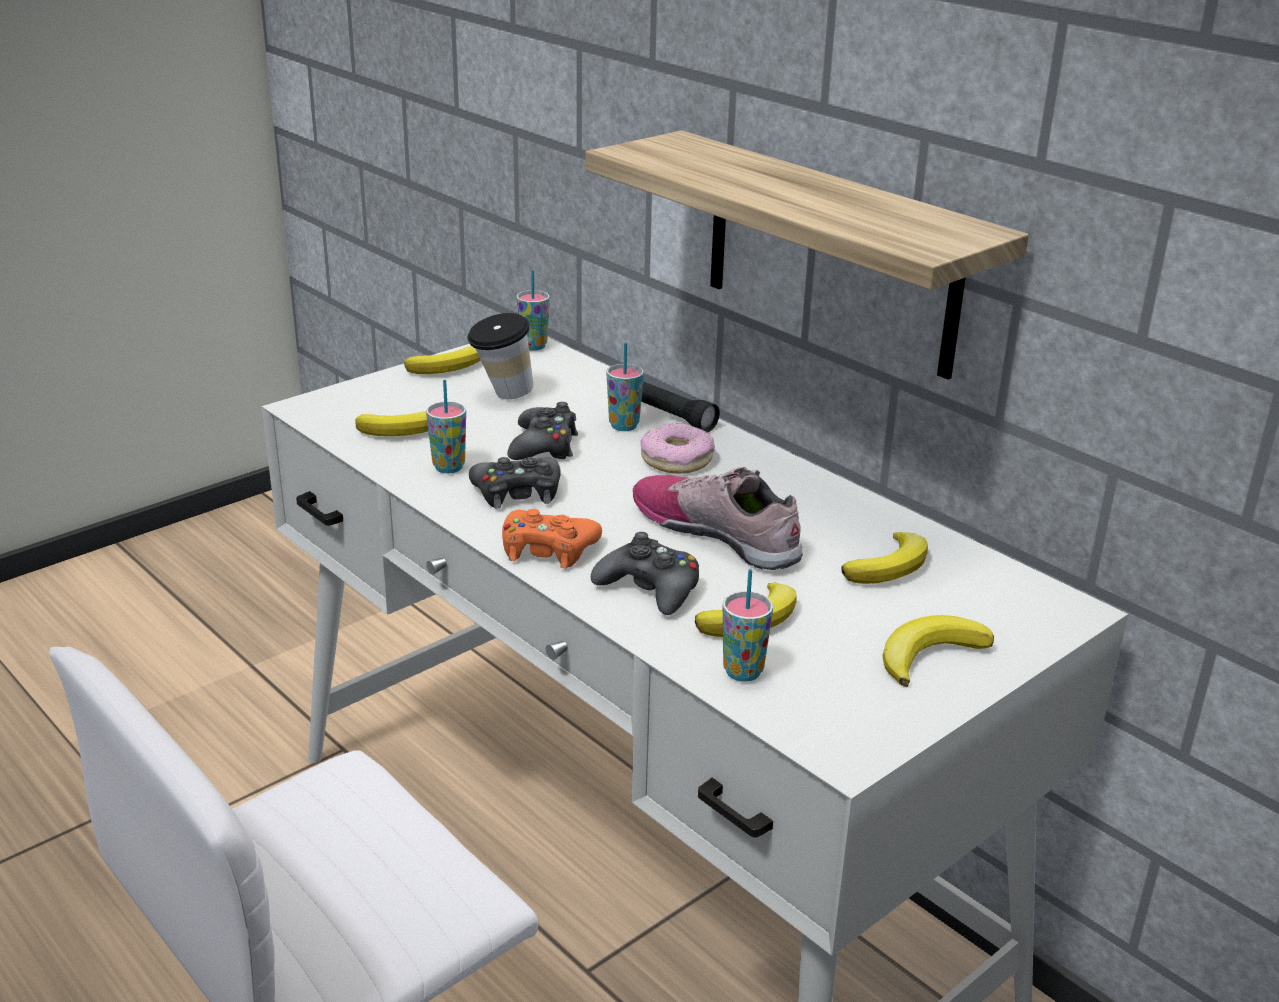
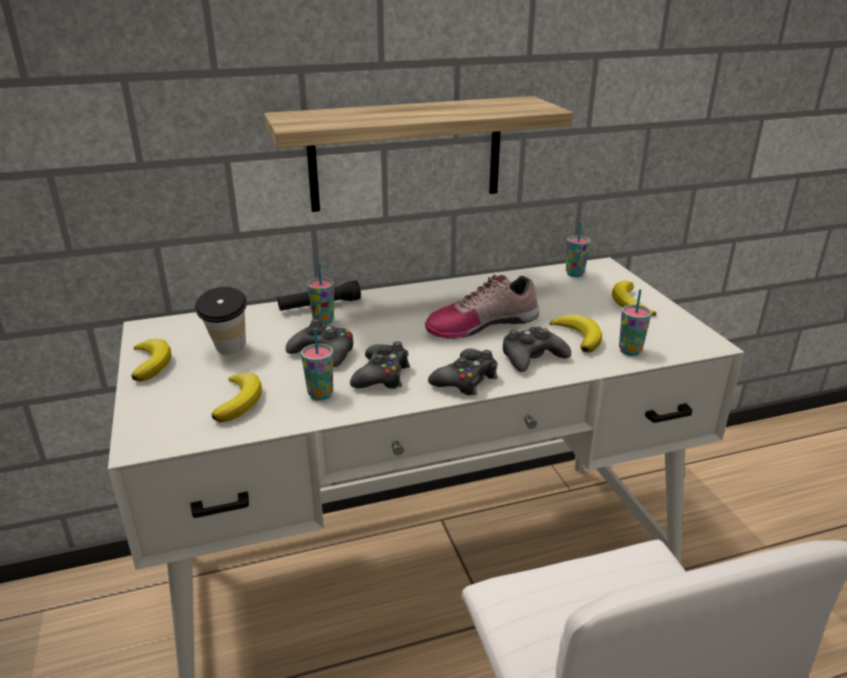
camera: 65 degrees left, 0 degrees up
orange game controller [502,509,602,569] -> black game controller [428,349,498,396]
cup [516,270,550,351] -> cup moved to [566,222,591,277]
donut [641,423,715,474] -> none
banana [842,532,928,584] -> none

